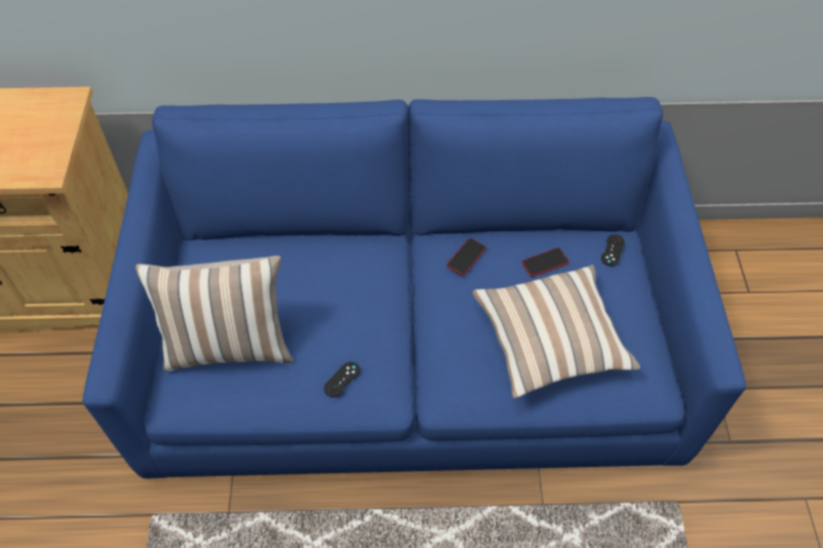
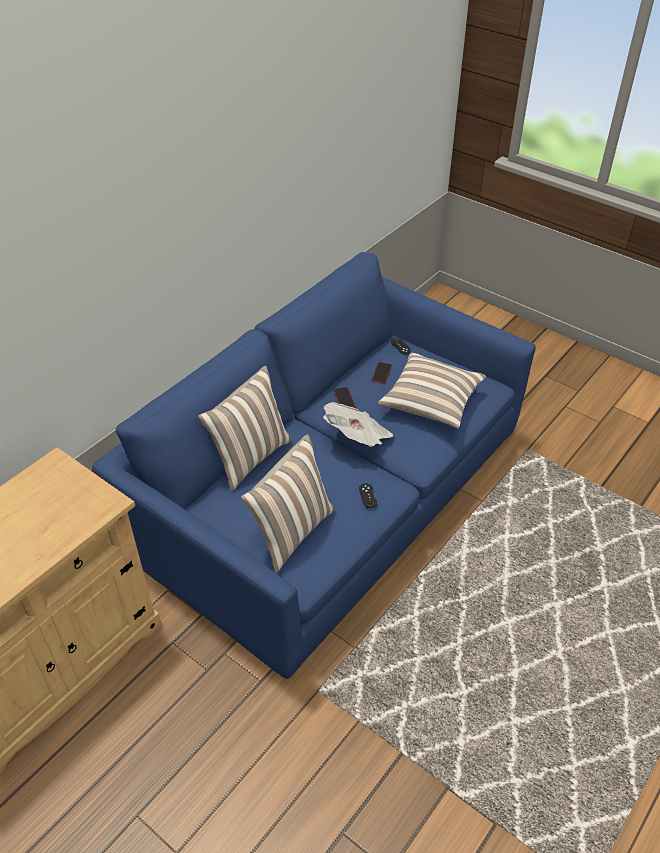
camera: 50 degrees left, 10 degrees down
none -> pillow [198,366,292,491]
none -> newspaper [323,402,393,447]

